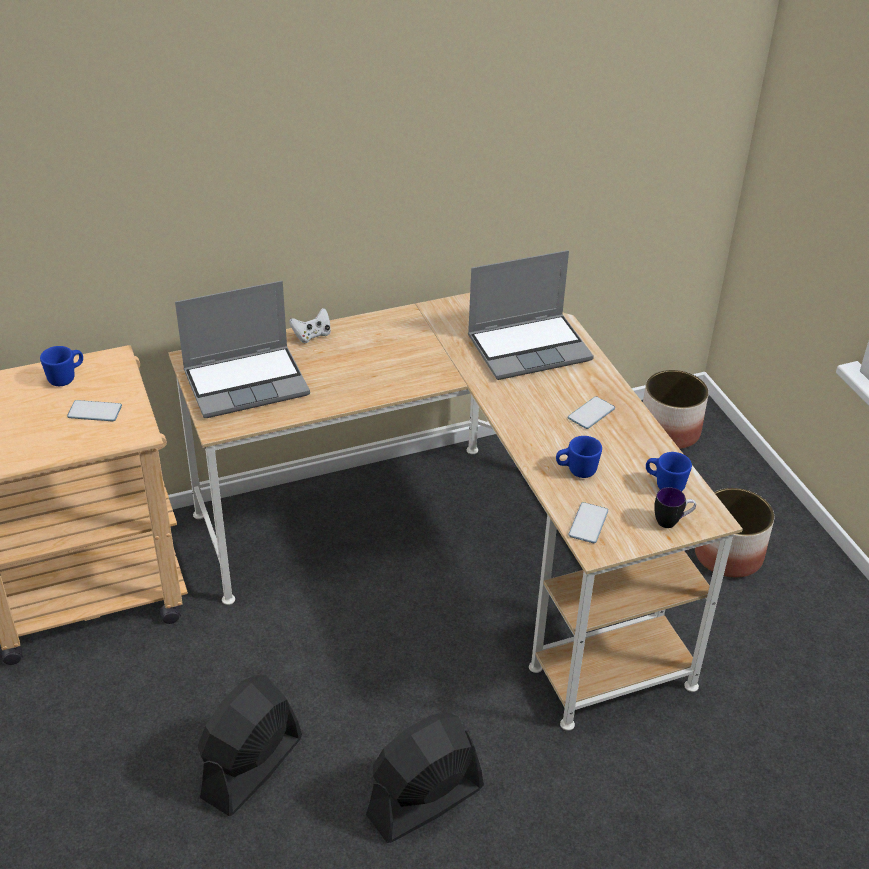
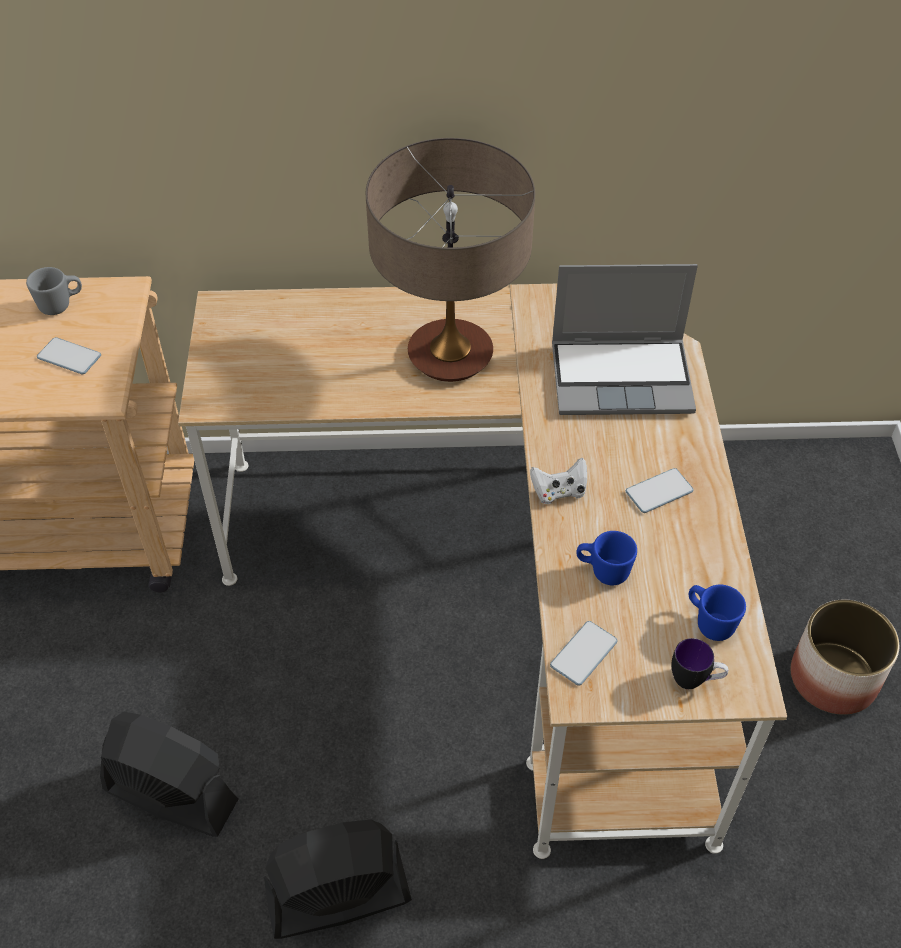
camera: 20 degrees right, 10 degrees up
blue mug [40,346,83,386] -> grey mug [26,267,82,315]
laptop [175,281,310,418] -> none
black fan [198,675,302,816] -> black fan turned 60 degrees clockwise [100,712,238,837]
white game controller [289,308,331,343] -> white game controller moved to [530,458,587,504]
planter [643,370,709,449] -> none
none -> table lamp [366,138,535,382]

